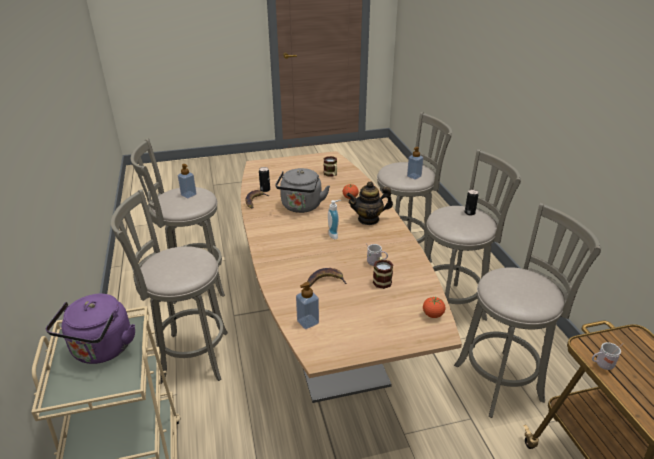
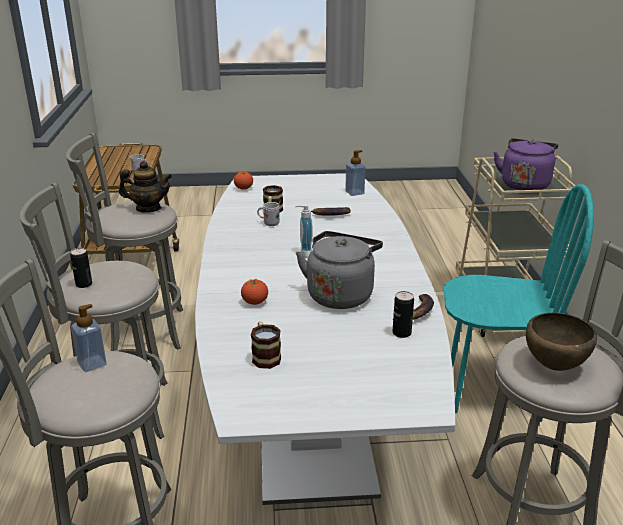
camera: 170 degrees left, 5 degrees down
grey stool [111,189,228,384] -> turquoise chair [444,184,594,421]
soap dispenser [178,164,197,198] -> brown bowl [526,313,597,371]
brown dining table [241,151,462,403] -> white dining table [195,173,455,505]
teapot [346,181,393,225] -> teapot moved to [119,161,172,213]

